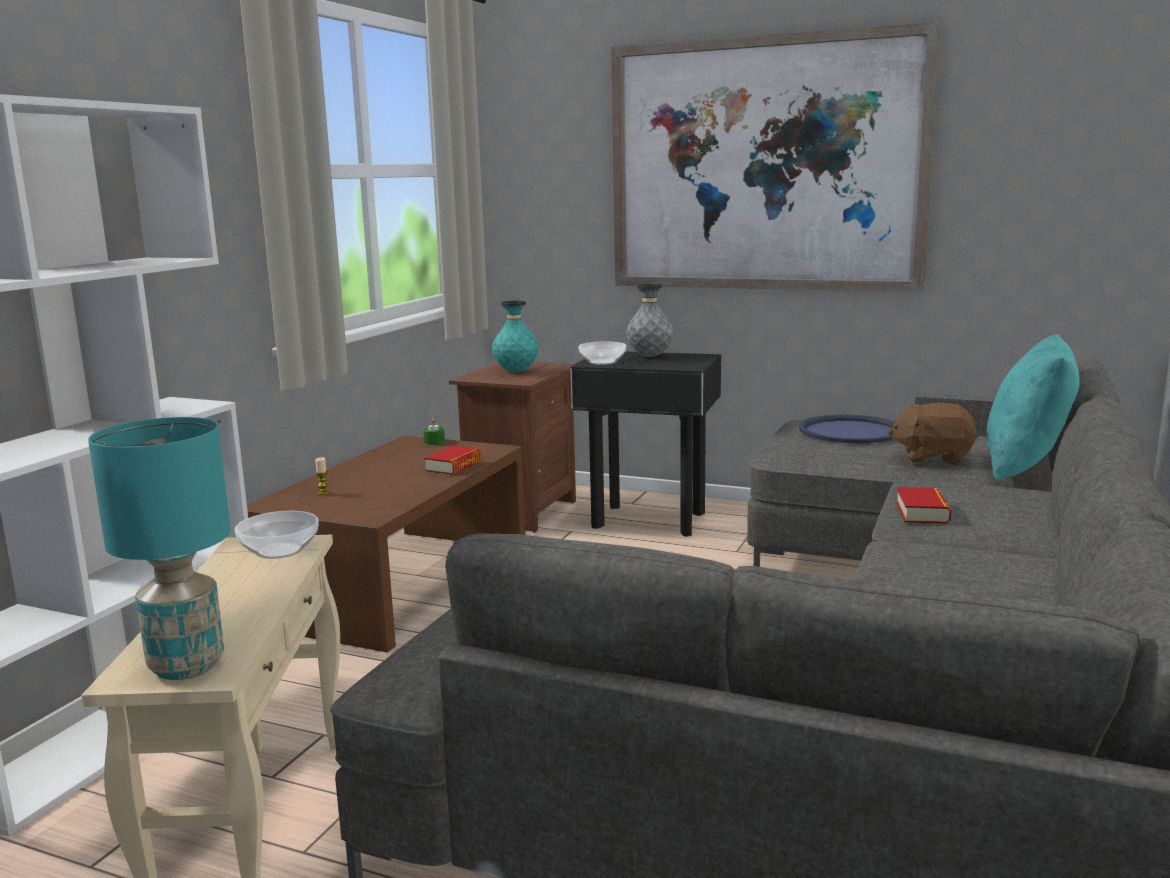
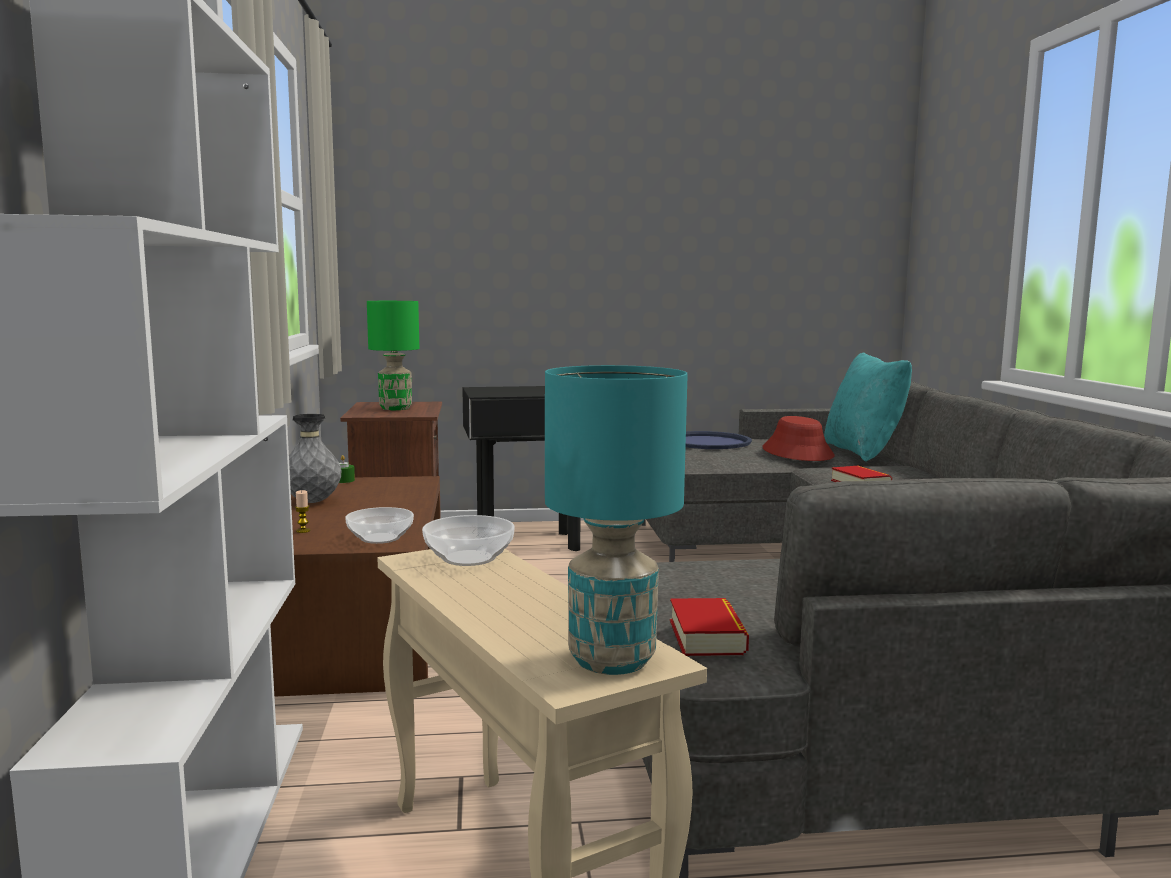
camera: 30 degrees left, 5 degrees down
book [424,446,481,475] -> book moved to [670,598,749,656]
turquoise vase [492,300,539,372] -> green table lamp [367,301,419,410]
bowl [578,341,626,365] -> bowl moved to [345,507,414,544]
picture [611,22,941,292] -> none
grey vase [626,284,674,357] -> grey vase moved to [289,414,342,503]
brown plush toy [888,403,977,465] -> red hat [762,416,835,461]

